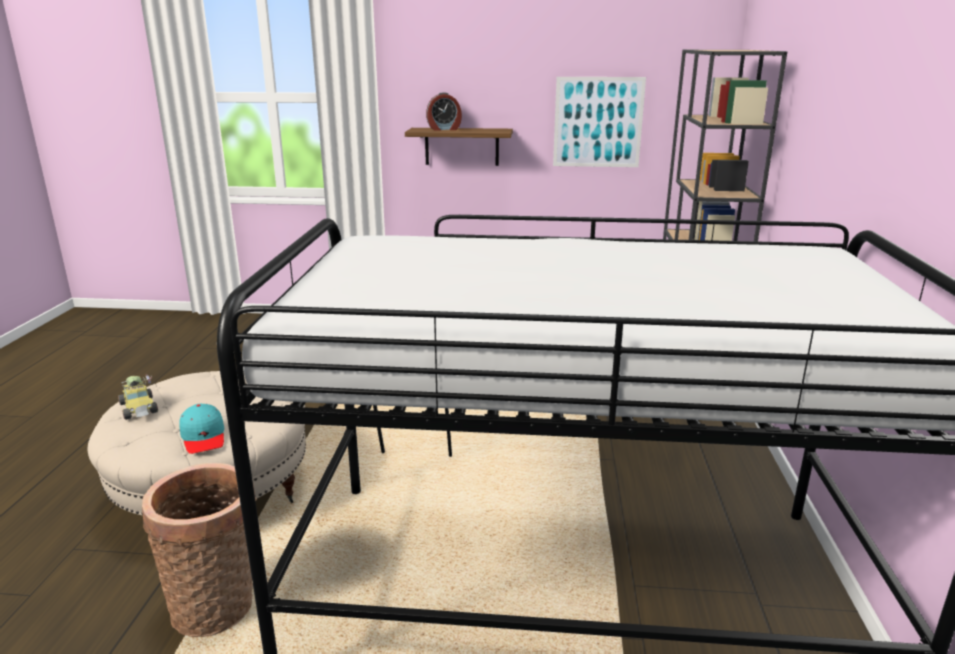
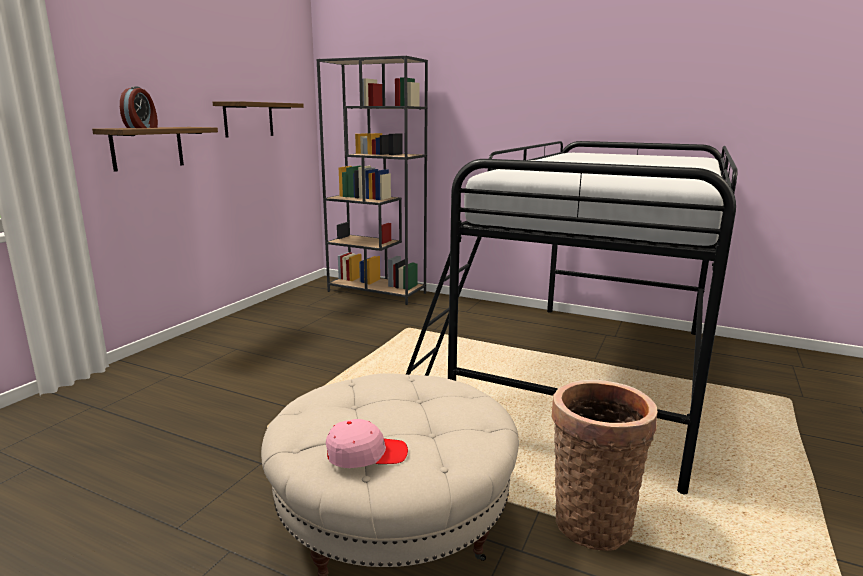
camera: 70 degrees left, 5 degrees down
toy car [118,374,158,420] -> pink cap [326,419,408,468]
turquoise cap [179,404,224,454] -> none
picture [553,77,646,167] -> shelf [213,101,304,138]

